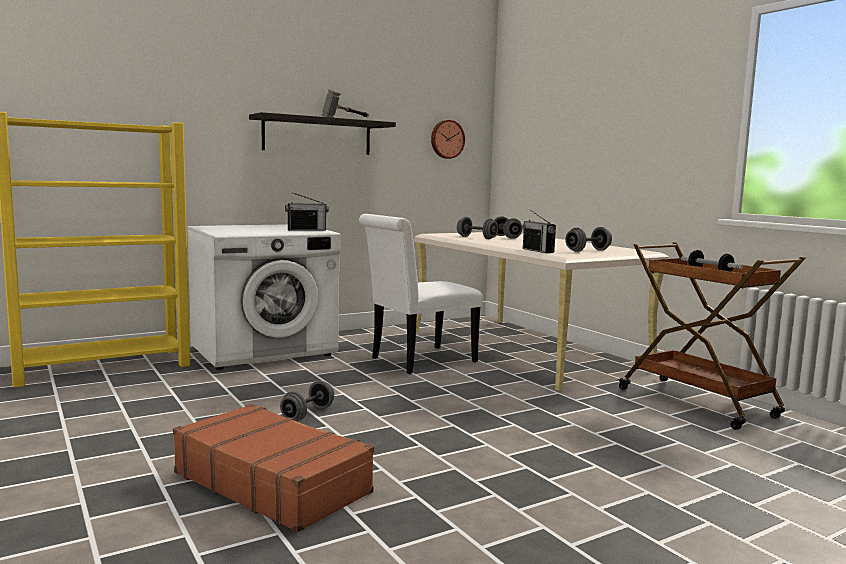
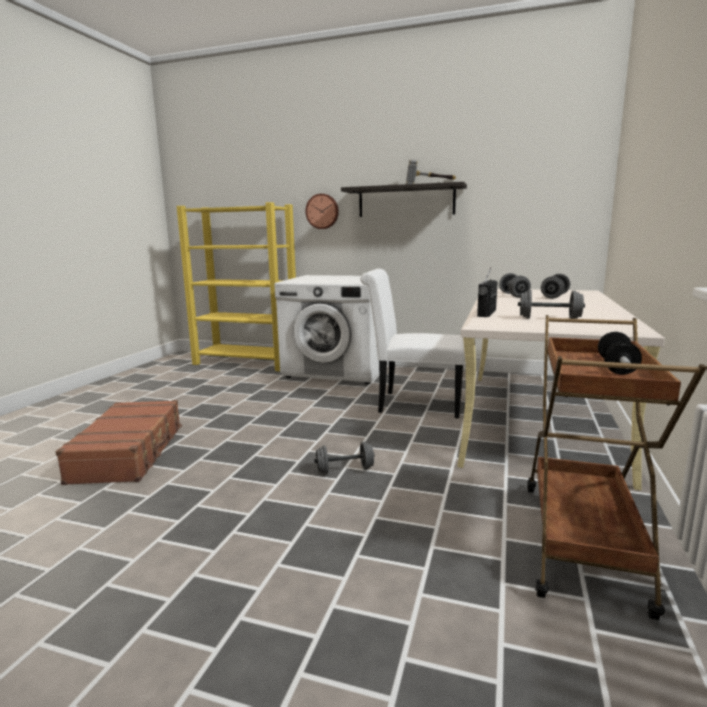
camera: 50 degrees right, 5 degrees up
grey dumbbell [280,381,334,421] -> grey dumbbell moved to [314,442,375,474]
radio [285,192,329,231] -> none
wall clock [431,120,465,159] -> wall clock moved to [305,194,339,229]

